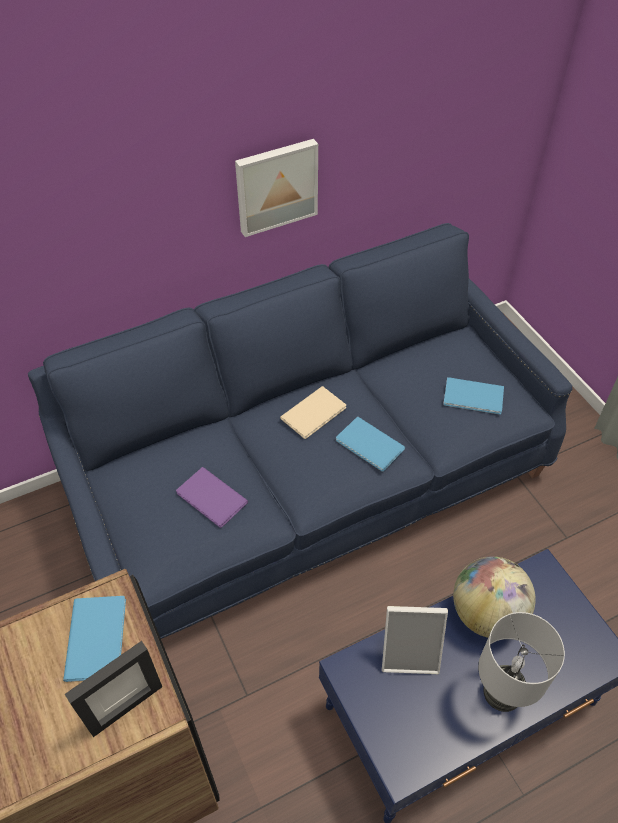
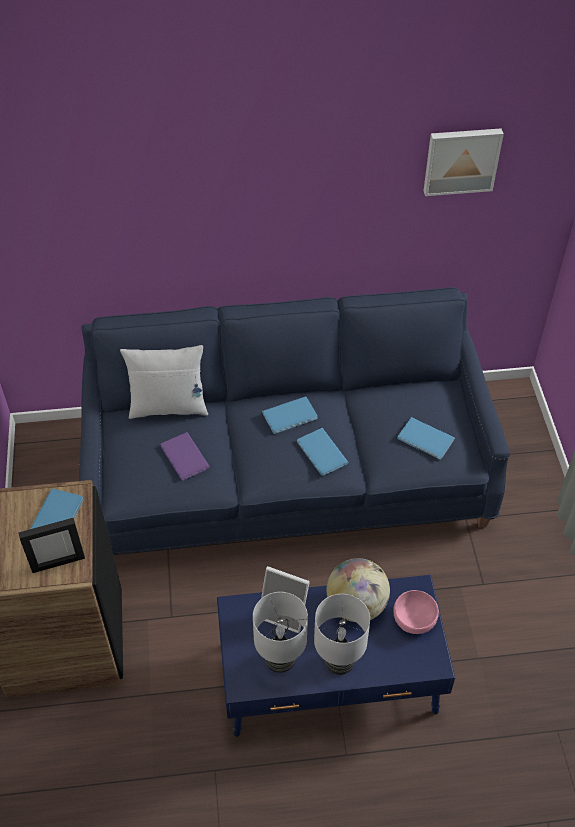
camera: 20 degrees right, 0 degrees up
picture [235,139,318,237] -> picture moved to [424,128,504,196]
beige book [280,386,346,439] -> blue book [262,396,318,434]
none -> grey pillow [120,345,208,419]
none -> grey table lamp [253,592,308,673]
none -> pink bowl [393,590,439,634]

